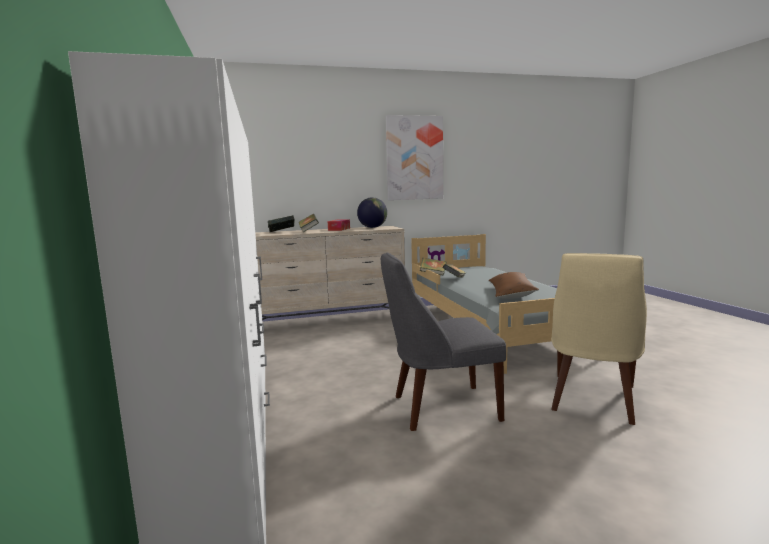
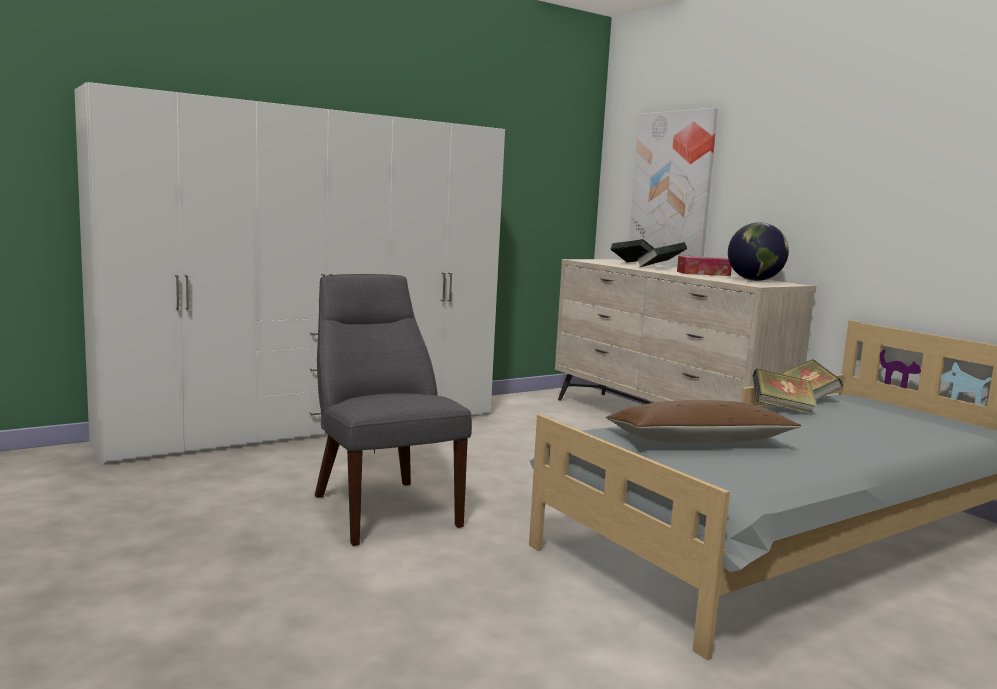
camera: 70 degrees right, 0 degrees up
picture [386,115,443,200] -> picture moved to [629,108,718,257]
beige chair [551,253,647,425] -> none

